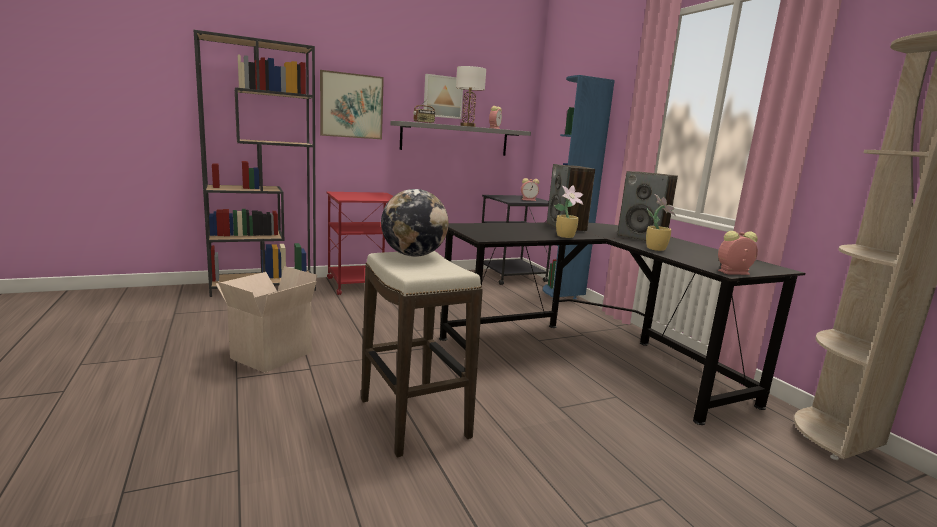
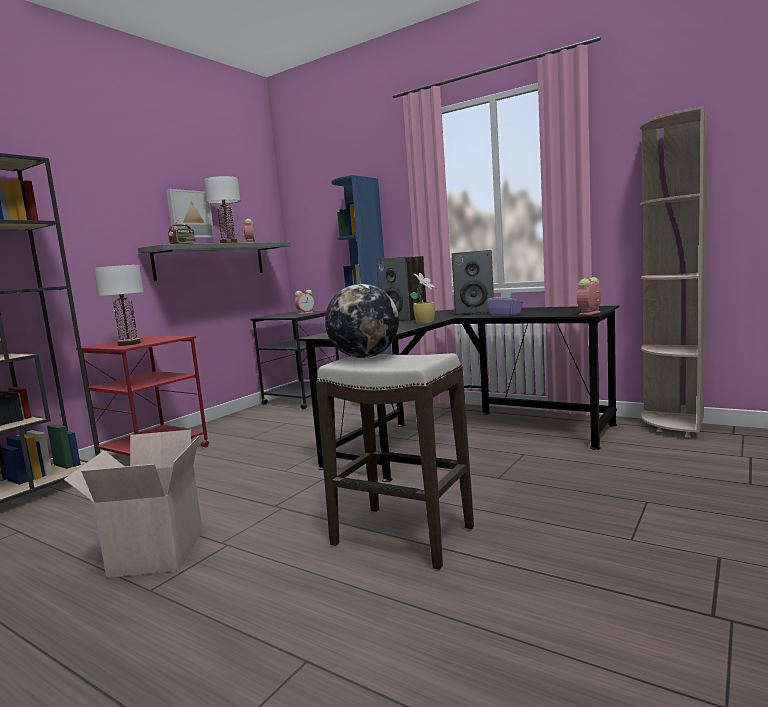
camera: 30 degrees left, 5 degrees down
picture [320,70,384,139] -> none
potted plant [646,194,676,251] -> purple tissue box [487,290,523,316]
none -> table lamp [94,265,143,346]

